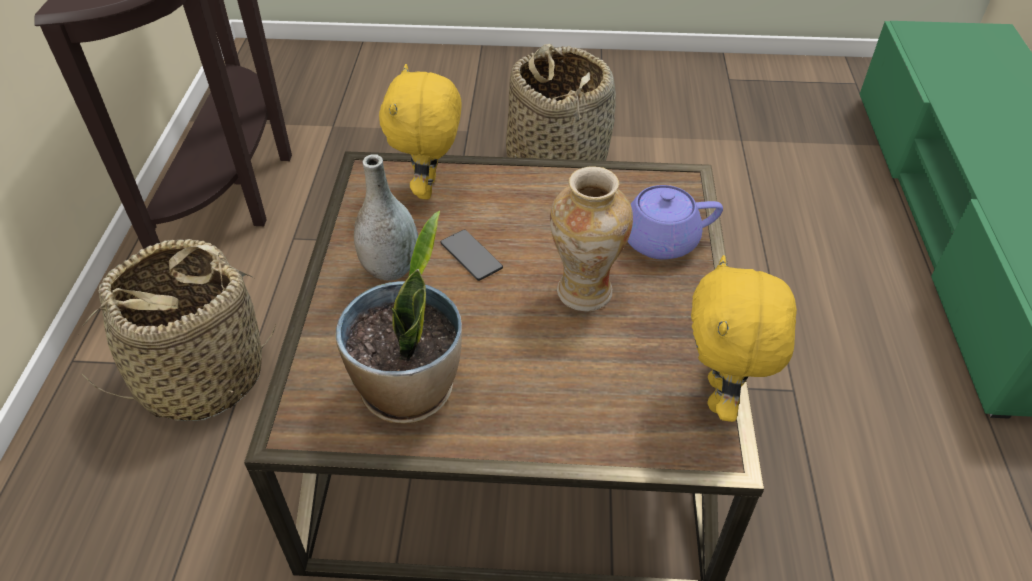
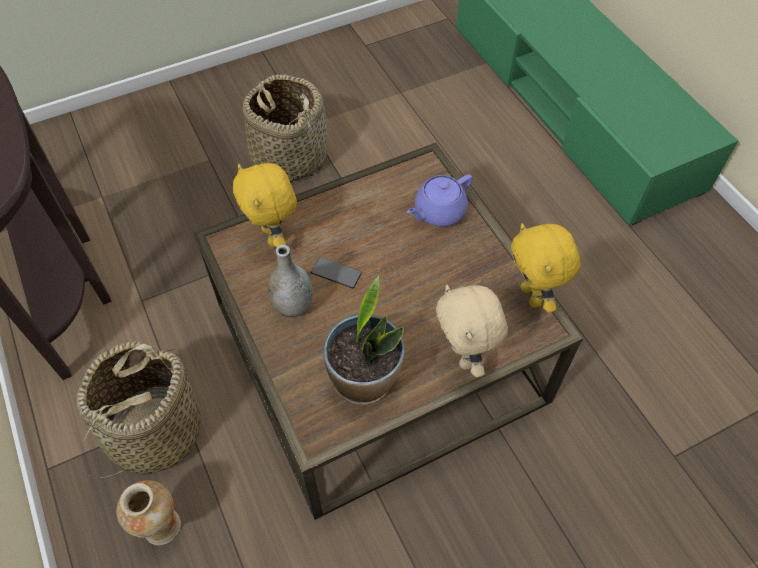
camera: 30 degrees left, 10 degrees up
vase [550,166,633,311] -> vase moved to [116,480,181,546]
none -> beige plush toy [436,285,508,377]

